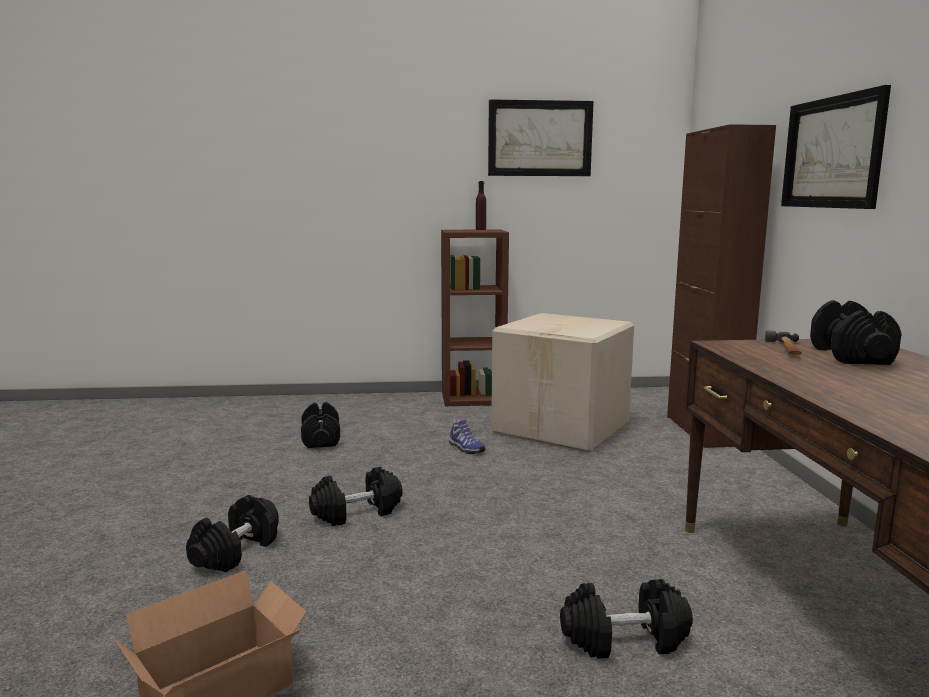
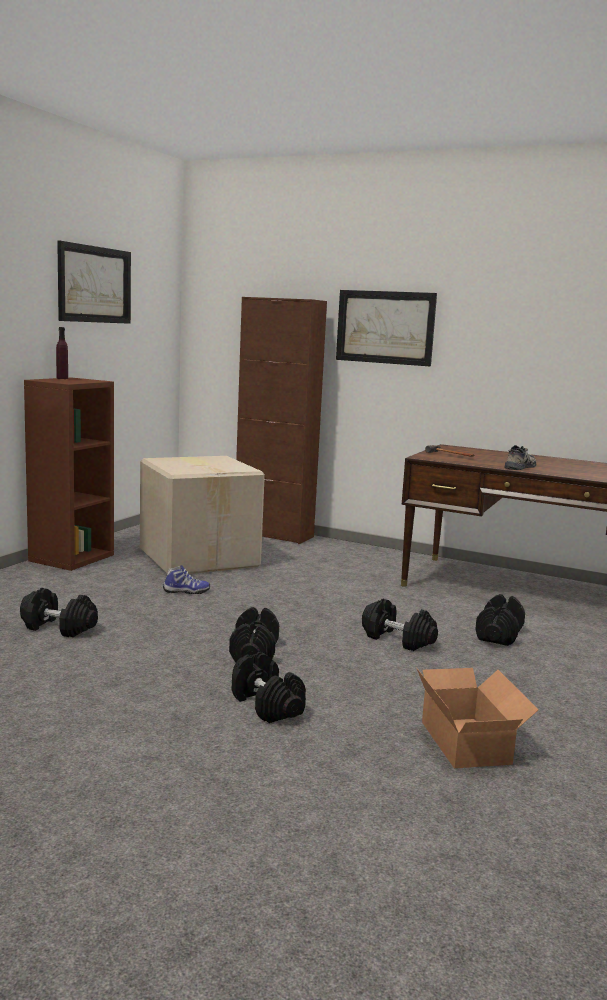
camera: 60 degrees left, 0 degrees up
black dumbbell [810,300,902,365] -> black dumbbell moved to [362,599,438,651]
none -> shoe [504,445,536,470]

